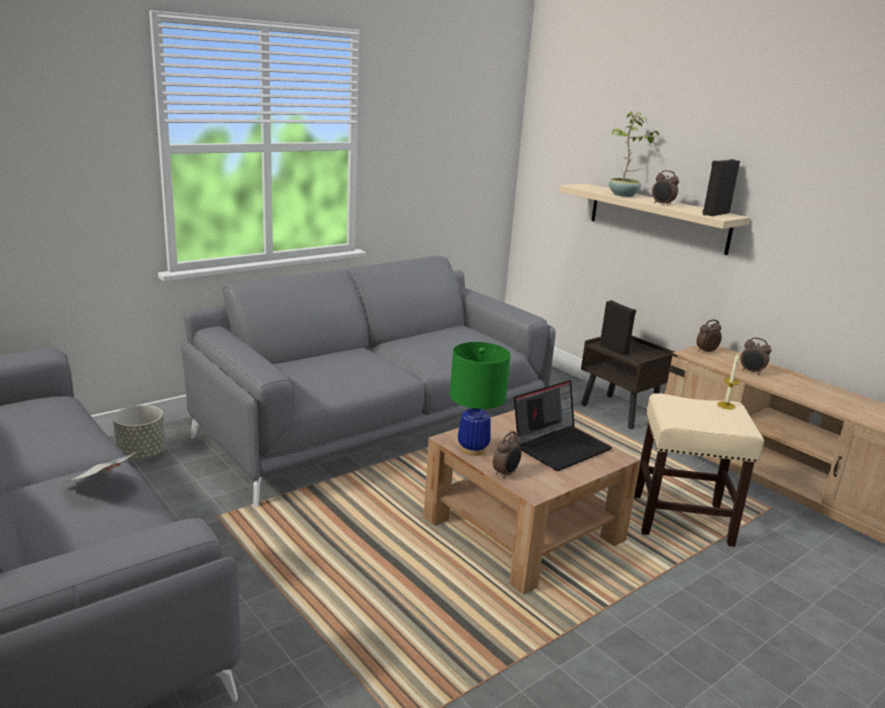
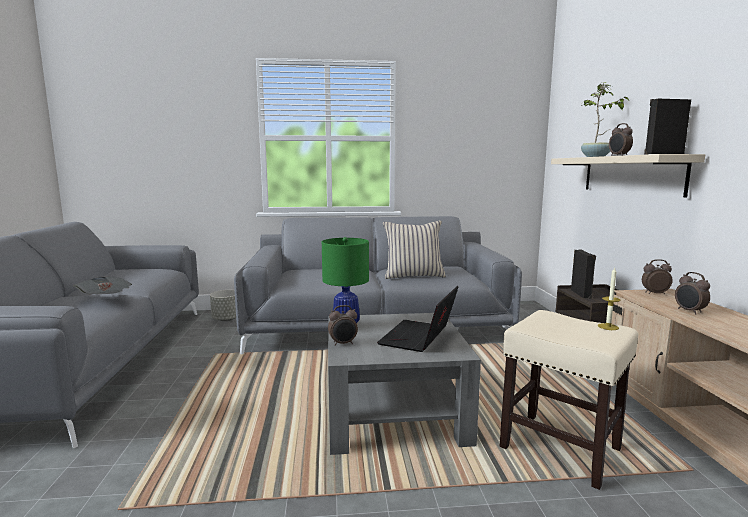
camera: 35 degrees right, 10 degrees down
brown coffee table [424,410,641,595] -> grey coffee table [328,313,481,455]
laptop [514,380,612,471] -> laptop turned 120 degrees clockwise [377,286,458,352]
none -> beige pillow [383,220,446,279]

